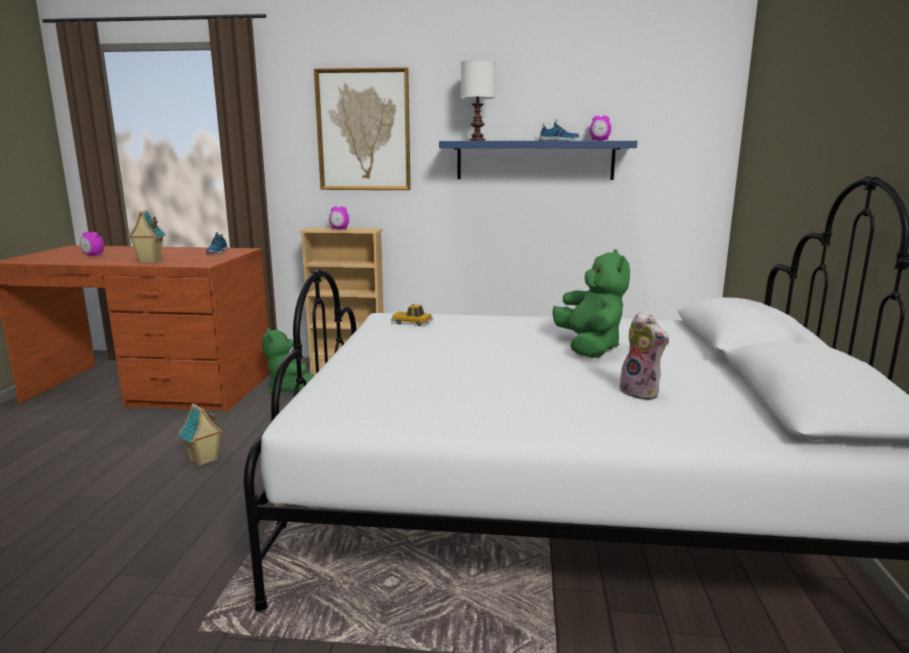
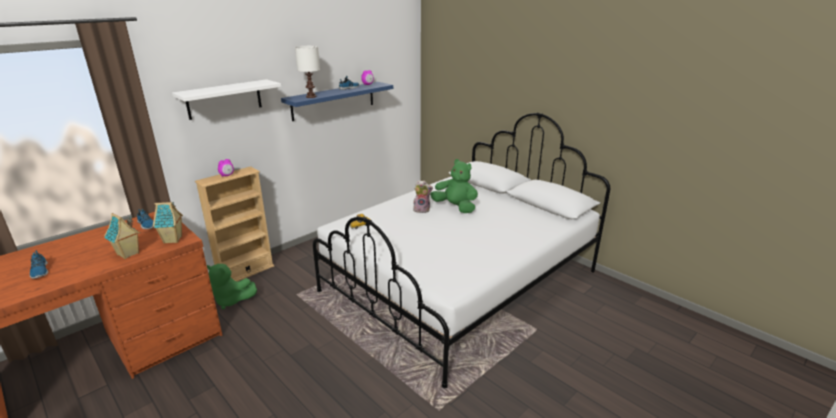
camera: 50 degrees left, 10 degrees up
alarm clock [80,232,104,256] -> shoe [30,250,48,279]
toy house [179,403,223,466] -> toy house moved to [153,202,183,244]
picture [314,67,411,190] -> white shelf [172,79,281,120]
plush toy [619,312,669,400] -> plush toy moved to [413,180,433,213]

